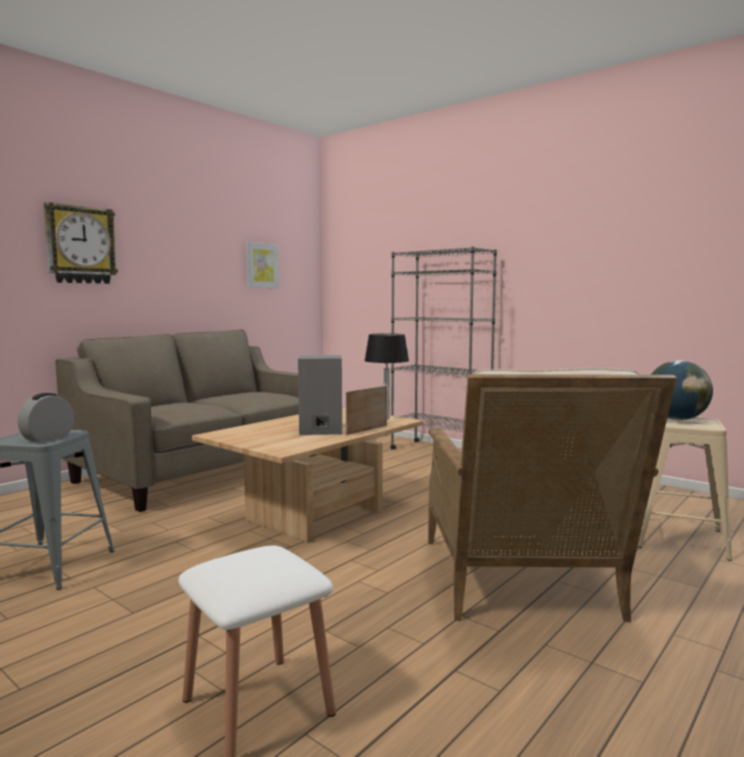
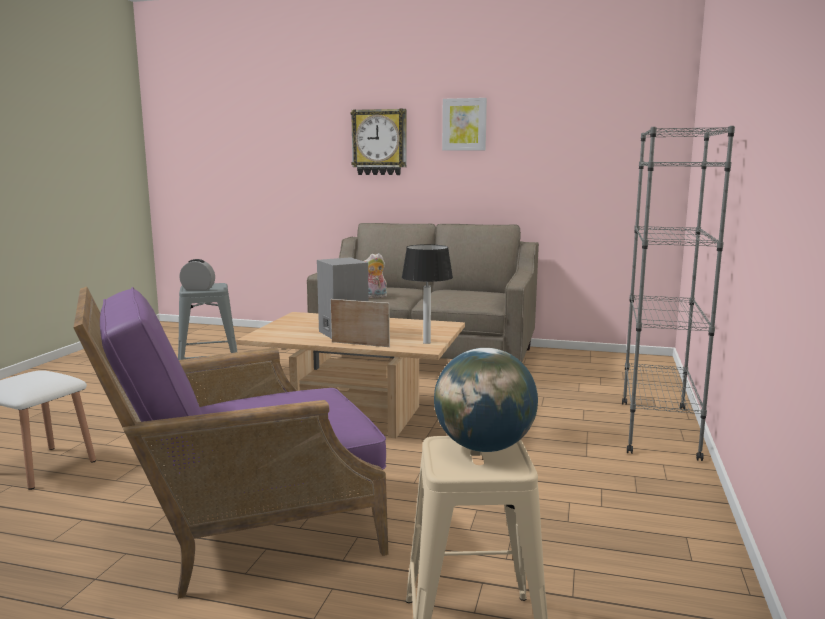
camera: 65 degrees right, 5 degrees up
picture [246,242,279,288] -> picture moved to [442,98,487,151]
beige armchair [428,368,677,622] -> purple armchair [73,286,388,599]
none -> plush toy [364,253,387,298]

